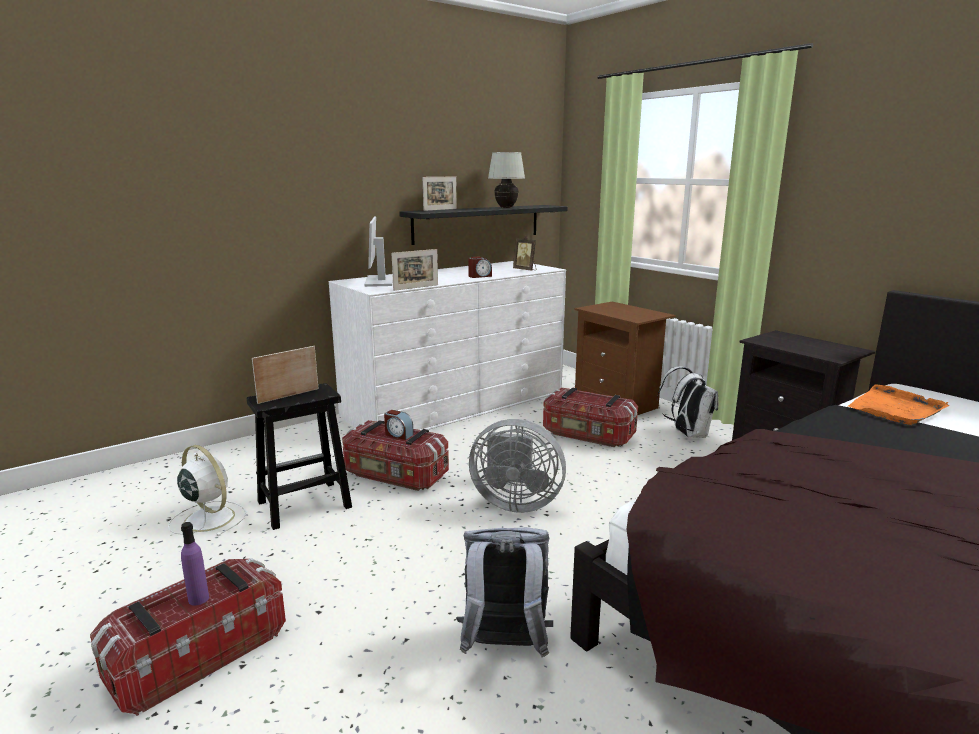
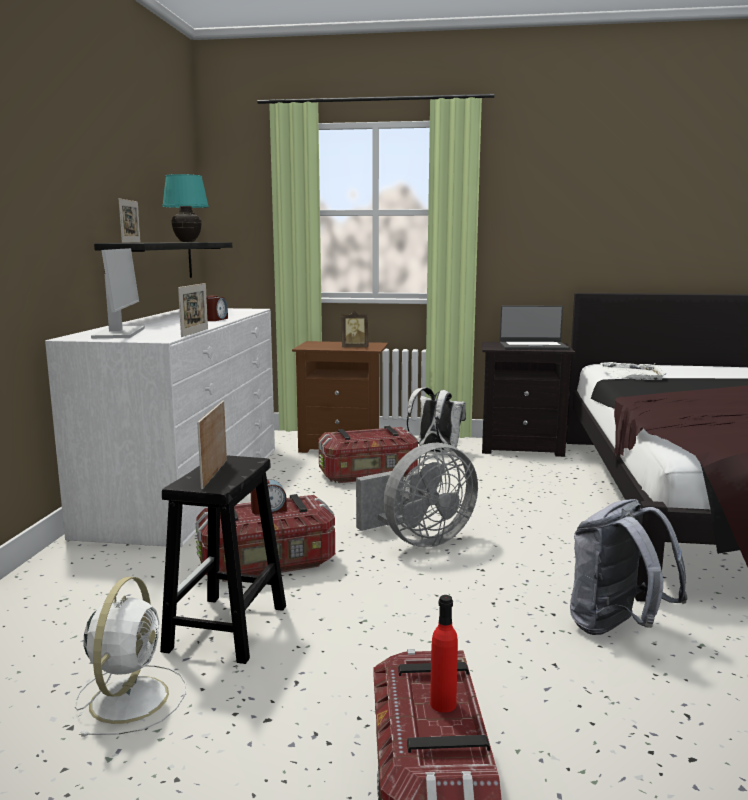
camera: 45 degrees left, 5 degrees down
white fan [168,445,246,536] -> white fan turned 105 degrees clockwise [75,577,186,737]
purple bottle [181,522,209,606] -> red bottle [430,595,458,713]
monitor [364,217,393,287] -> monitor turned 135 degrees counterclockwise [91,248,145,339]
white table lamp [488,152,525,208] -> turquoise table lamp [162,174,209,242]
picture frame [513,236,536,271] -> picture frame moved to [342,310,368,347]
orange tray [848,384,949,425] -> white tray [600,362,666,380]
none -> laptop [500,306,569,350]

